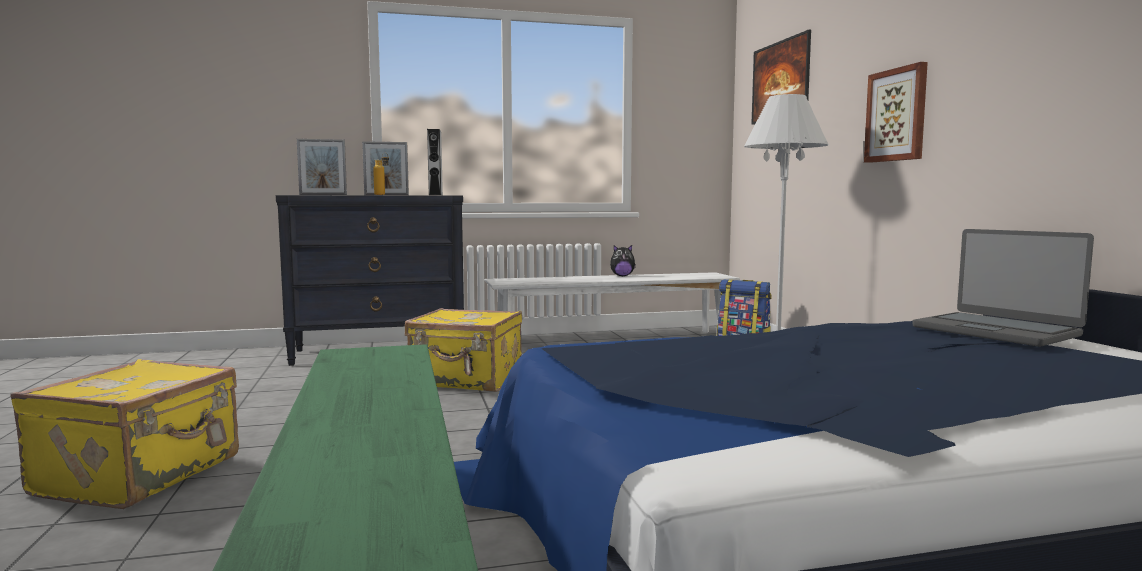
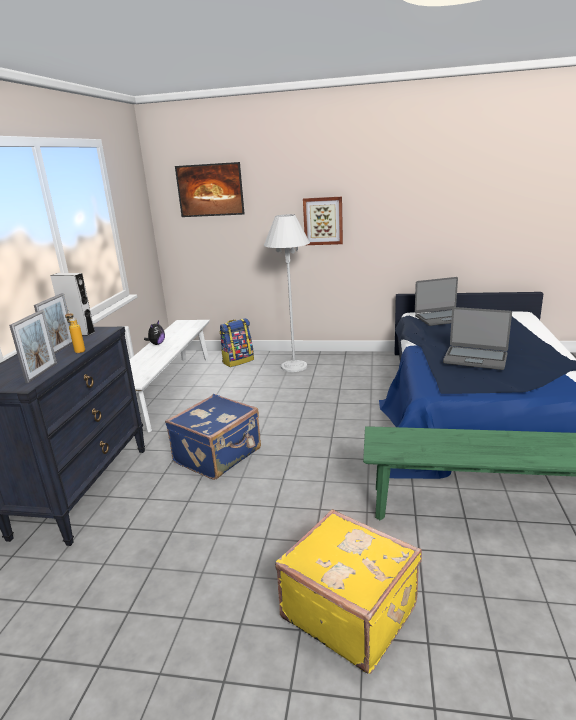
camera: 65 degrees left, 15 degrees up
yellow suitcase [405,308,522,392] -> blue suitcase [165,394,261,480]
none -> laptop [443,307,512,370]

